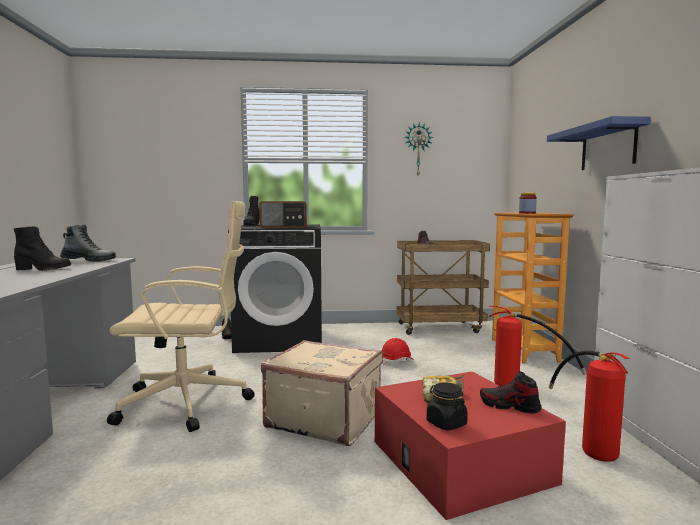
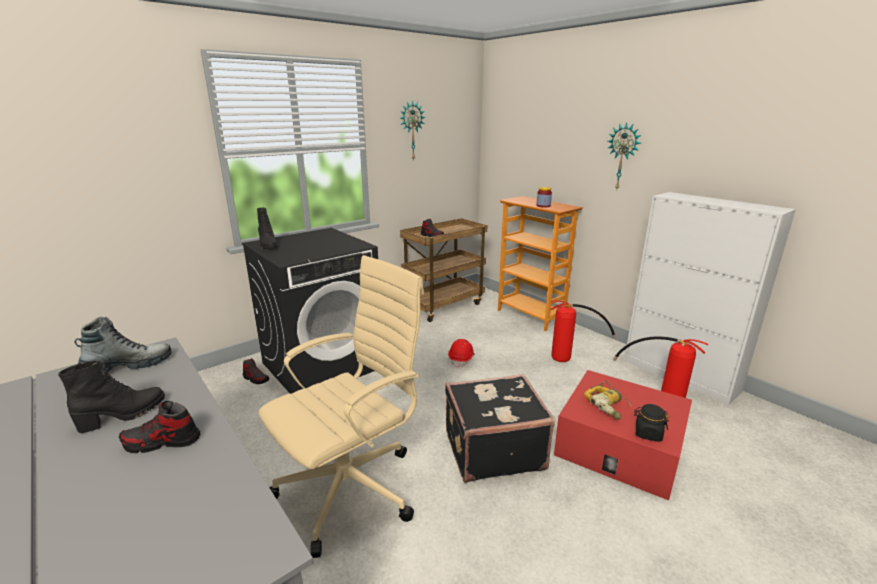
camera: 35 degrees left, 15 degrees up
radio [259,201,307,228] -> none
beige suitcase [261,340,383,446] -> black suitcase [445,374,555,483]
shoe [480,371,541,414] -> shoe moved to [119,401,200,453]
blue shelf [547,116,651,170] -> wall clock [608,122,641,191]

